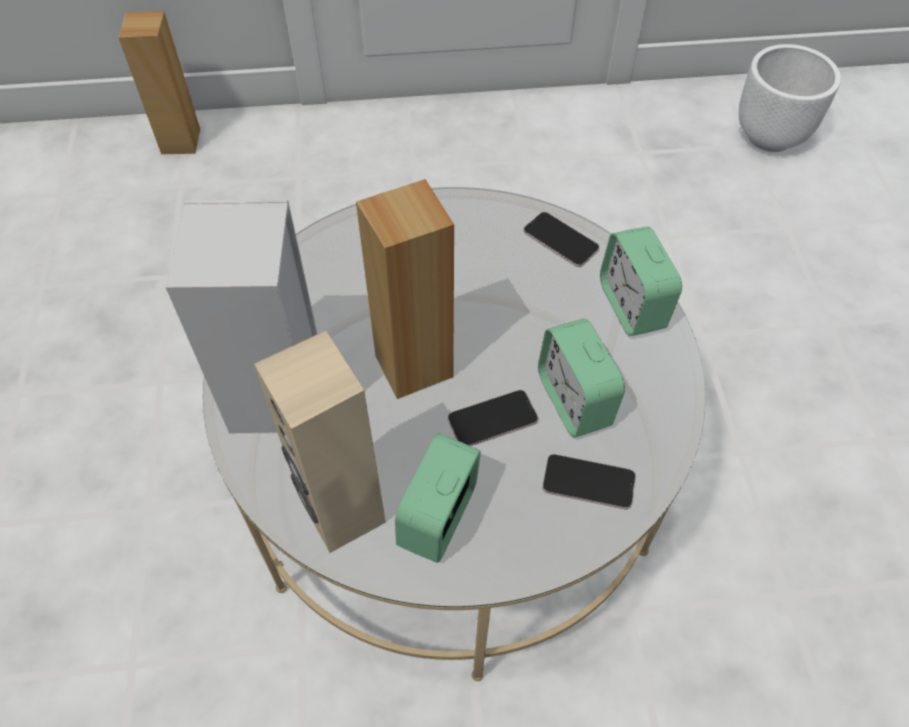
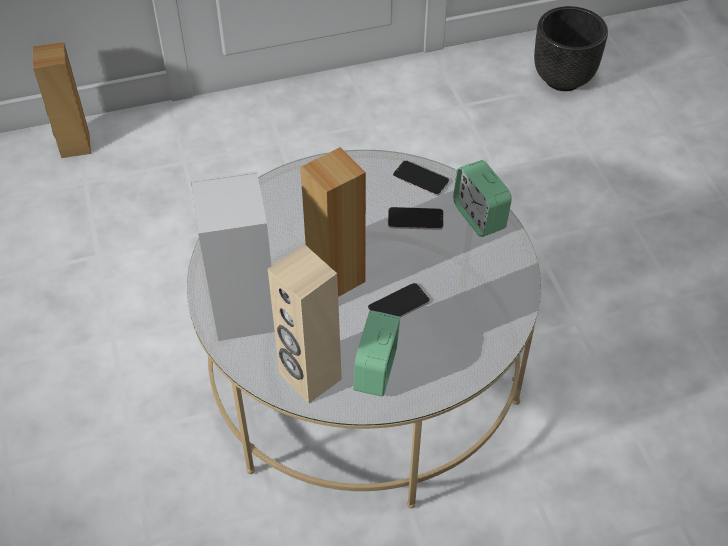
camera: 10 degrees left, 5 degrees down
alarm clock [538,319,625,438] -> none
phone [542,454,636,509] -> phone moved to [388,207,444,230]
white planter [739,44,841,152] -> black planter [534,6,608,91]

